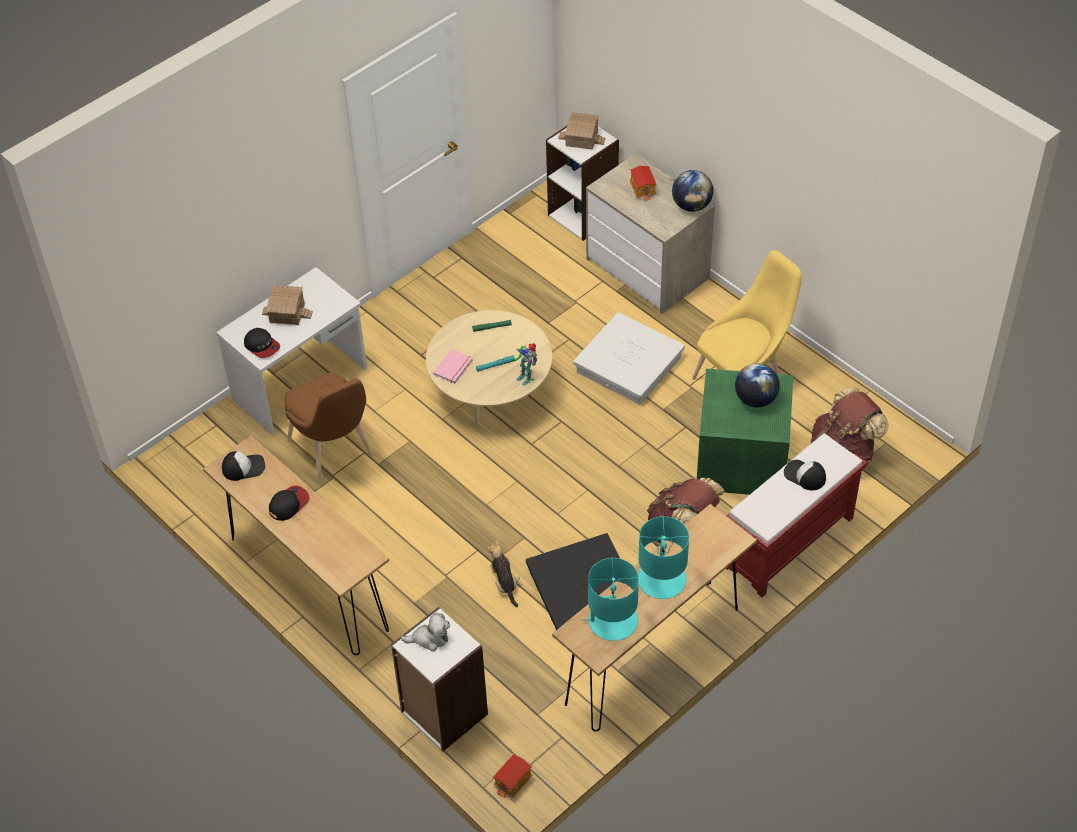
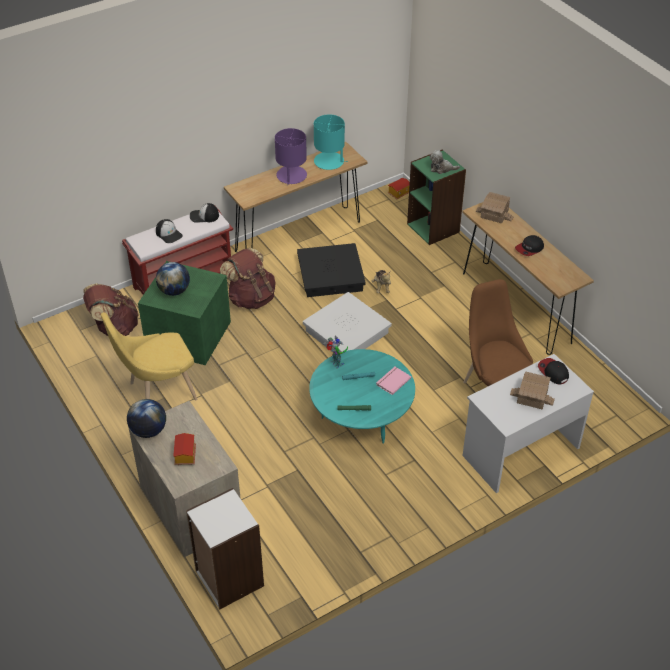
camera: 170 degrees left, 5 degrees down
cap [222,451,265,481] -> cap moved to [190,203,219,223]
white bookcase [391,607,488,752] -> green bookcase [407,149,466,245]
beige coffee table [426,310,552,428] -> turquoise coffee table [309,349,415,443]
toy house [558,112,605,150] -> toy house moved to [476,192,514,224]
white storage box [573,312,685,405] -> white storage box moved to [303,292,392,353]
turquoise table lamp [638,516,689,599] -> purple table lamp [275,128,307,186]

